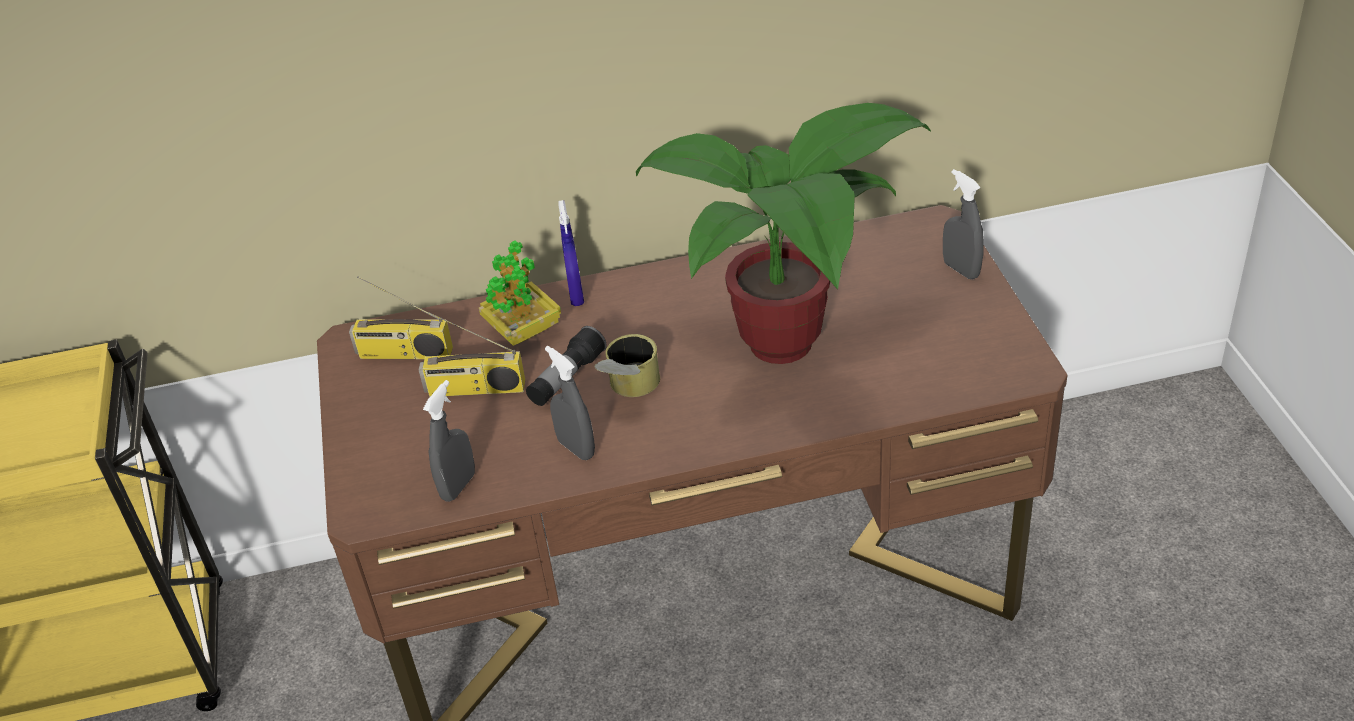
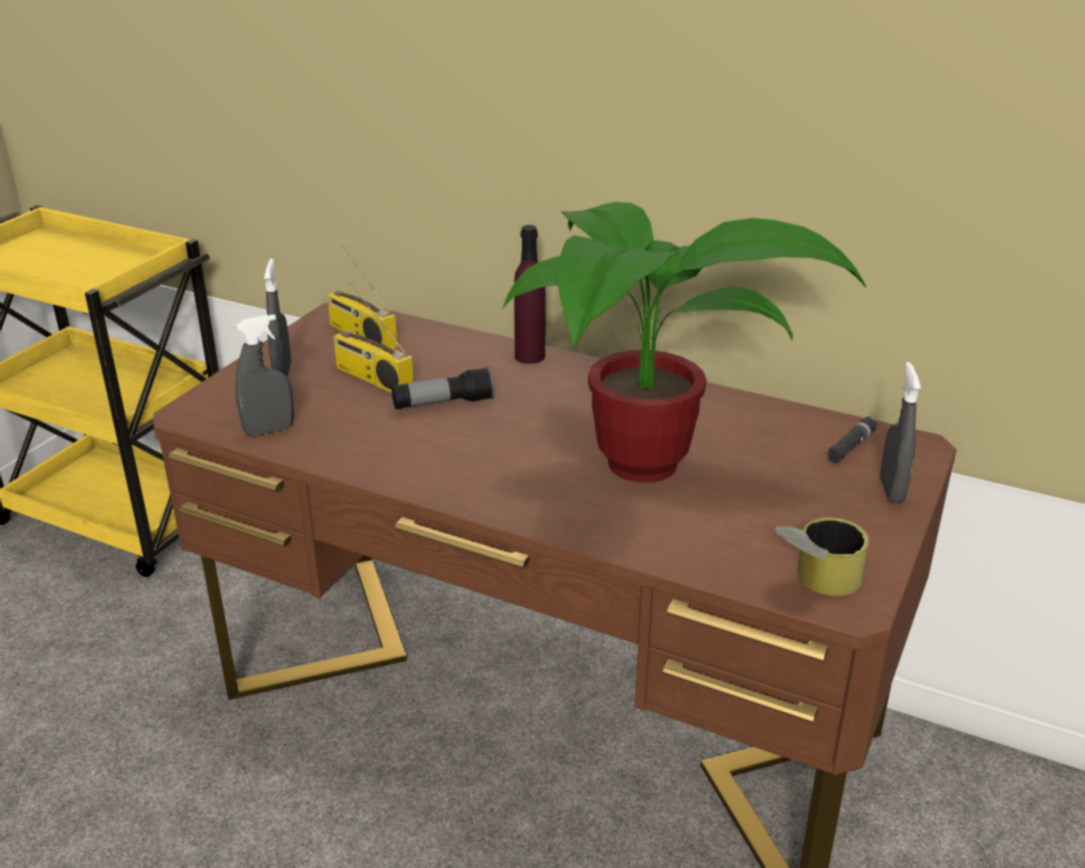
camera: 35 degrees right, 10 degrees down
potted plant [479,240,561,346] -> none
grey spray bottle [545,346,595,460] -> grey spray bottle moved to [264,259,291,378]
blue spray bottle [558,200,584,306] -> purple bottle [514,225,545,364]
can [595,334,660,397] -> can moved to [775,517,869,596]
none -> black flashlight [826,417,877,463]

